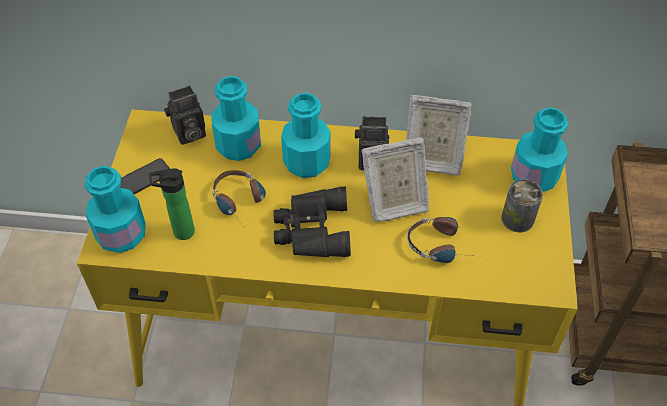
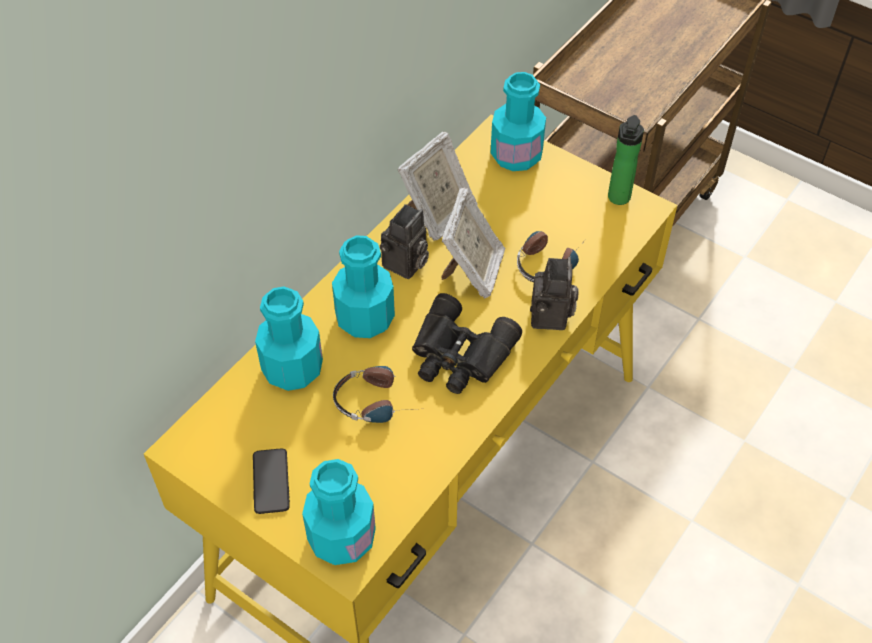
camera: 60 degrees left, 0 degrees up
bottle [149,168,195,240] -> bottle moved to [608,115,644,205]
camera [164,85,206,145] -> camera moved to [530,257,579,330]
can [501,179,543,232] -> none

